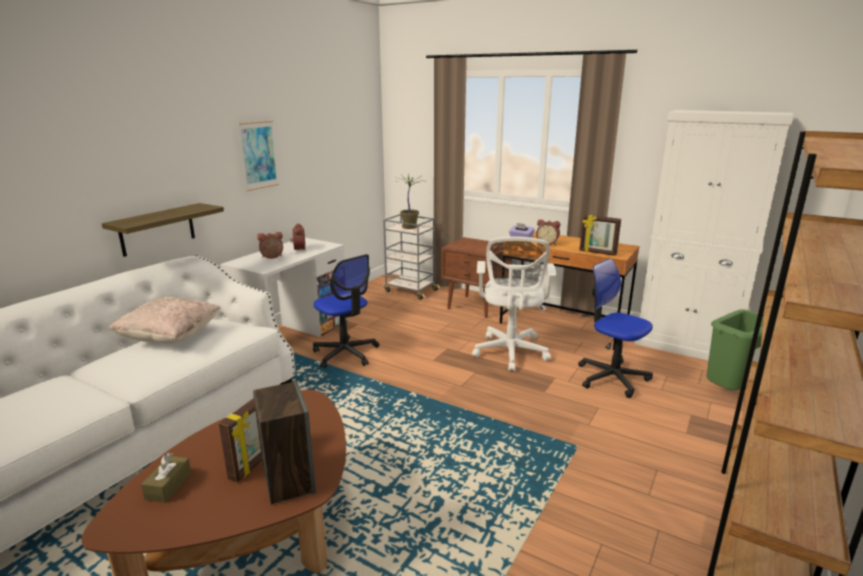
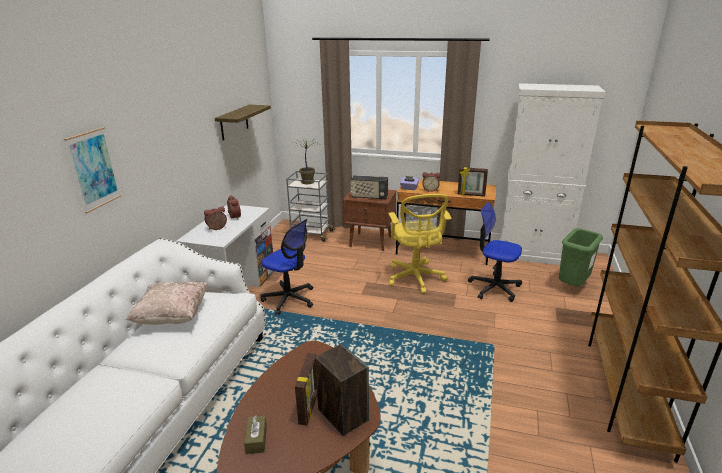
camera: 15 degrees left, 5 degrees up
shelf [102,203,224,257] -> shelf moved to [215,105,271,140]
picture [238,121,279,191] -> picture moved to [64,127,121,213]
white office chair [472,237,556,371] -> yellow office chair [389,194,451,294]
none -> radio [351,175,388,199]

